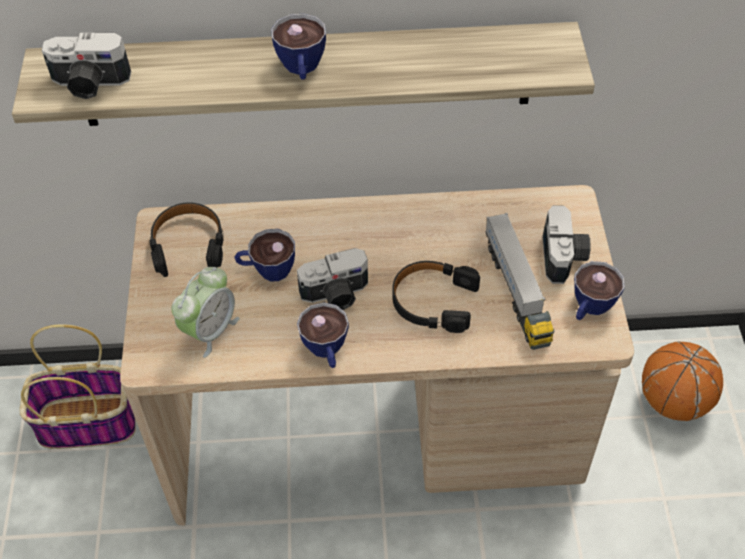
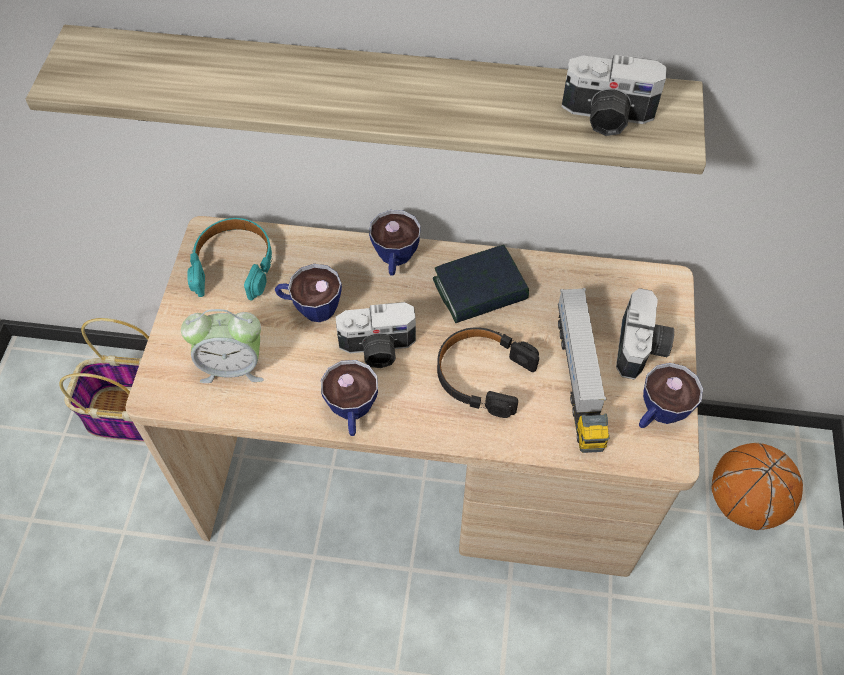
camera: 10 degrees right, 5 degrees up
camera [42,33,131,99] -> camera moved to [562,55,667,136]
black headphones [149,202,224,277] -> turquoise headphones [187,218,272,300]
alarm clock [171,267,240,358] -> alarm clock turned 45 degrees clockwise [181,309,264,383]
cup [271,13,326,80] -> cup moved to [369,210,421,276]
none -> book [433,245,529,323]

